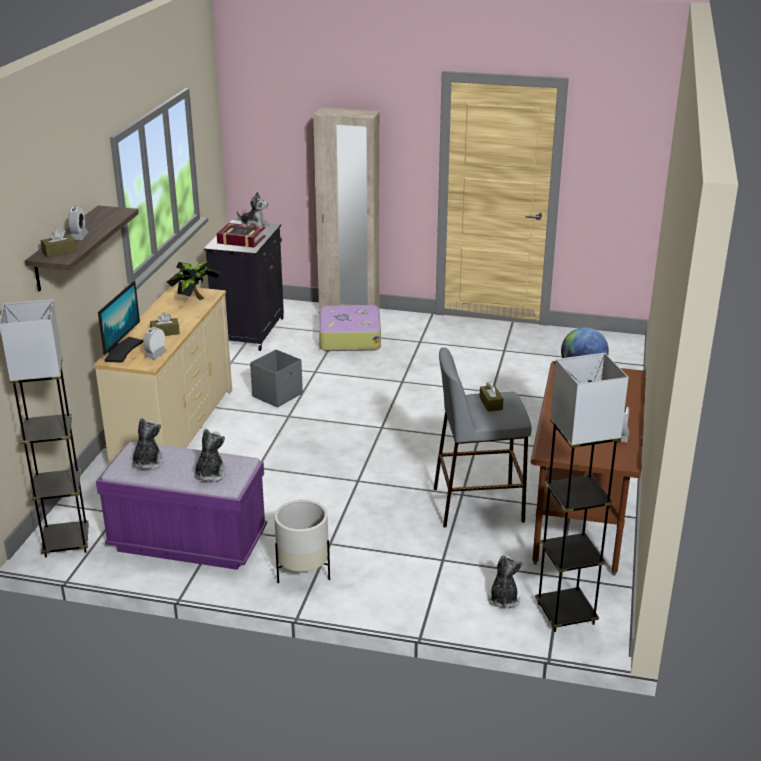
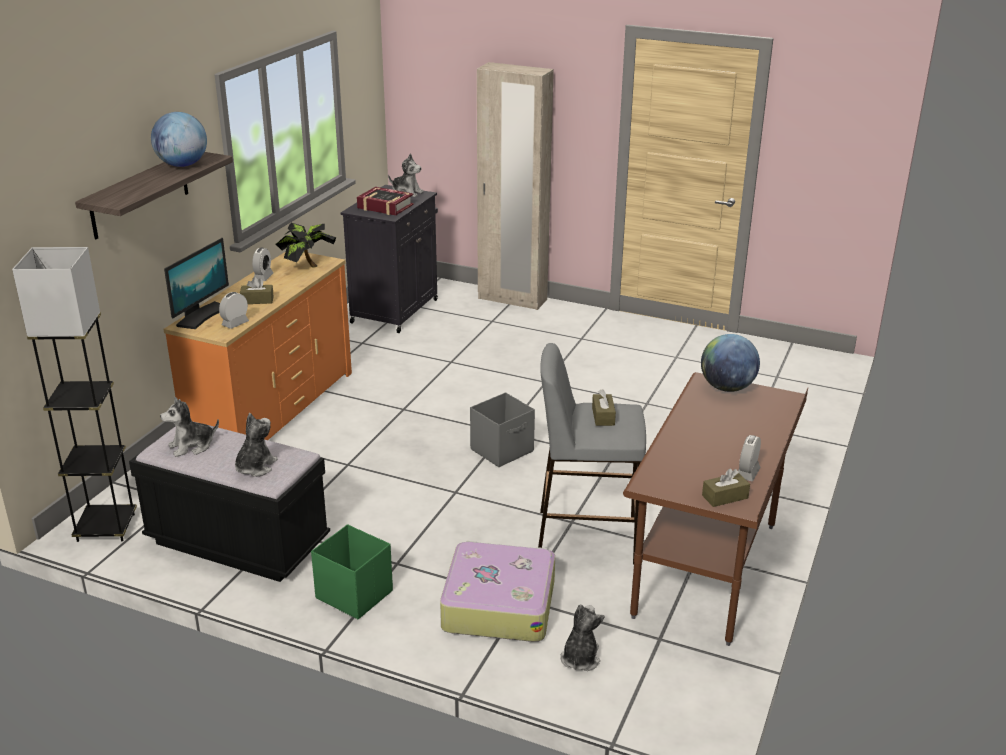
camera: 10 degrees right, 0 degrees up
brown tissue box [41,228,77,258] -> brown tissue box moved to [702,468,750,507]
alarm clock [68,206,88,240] -> alarm clock moved to [252,248,273,281]
beige dresser [94,285,232,464] -> orange dresser [163,252,352,440]
purple bench [96,442,267,570] -> black bench [129,422,330,582]
plush toy [132,418,163,470] -> plush toy turned 135 degrees counterclockwise [160,397,219,457]
grey storage box [250,349,303,408] -> grey storage box moved to [470,393,535,467]
white planter [274,500,330,583] -> green storage box [311,524,393,619]
suitcase [319,305,381,351] -> suitcase moved to [440,541,555,642]
grey floor lamp [535,353,629,632] -> none
none -> globe [151,112,207,167]

